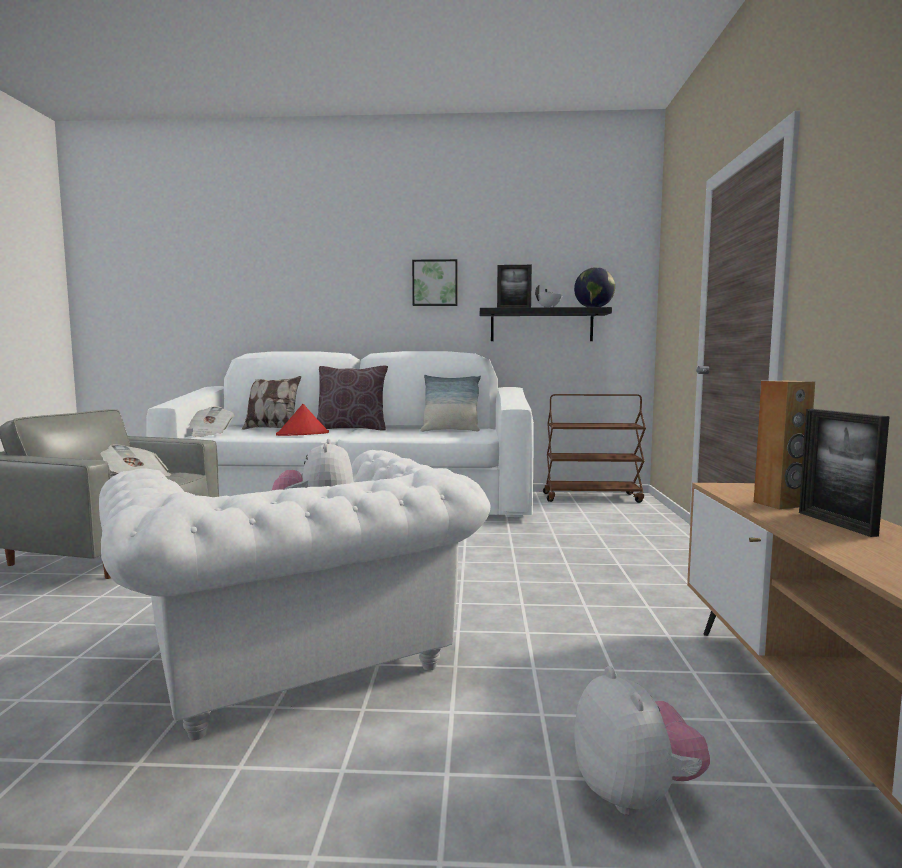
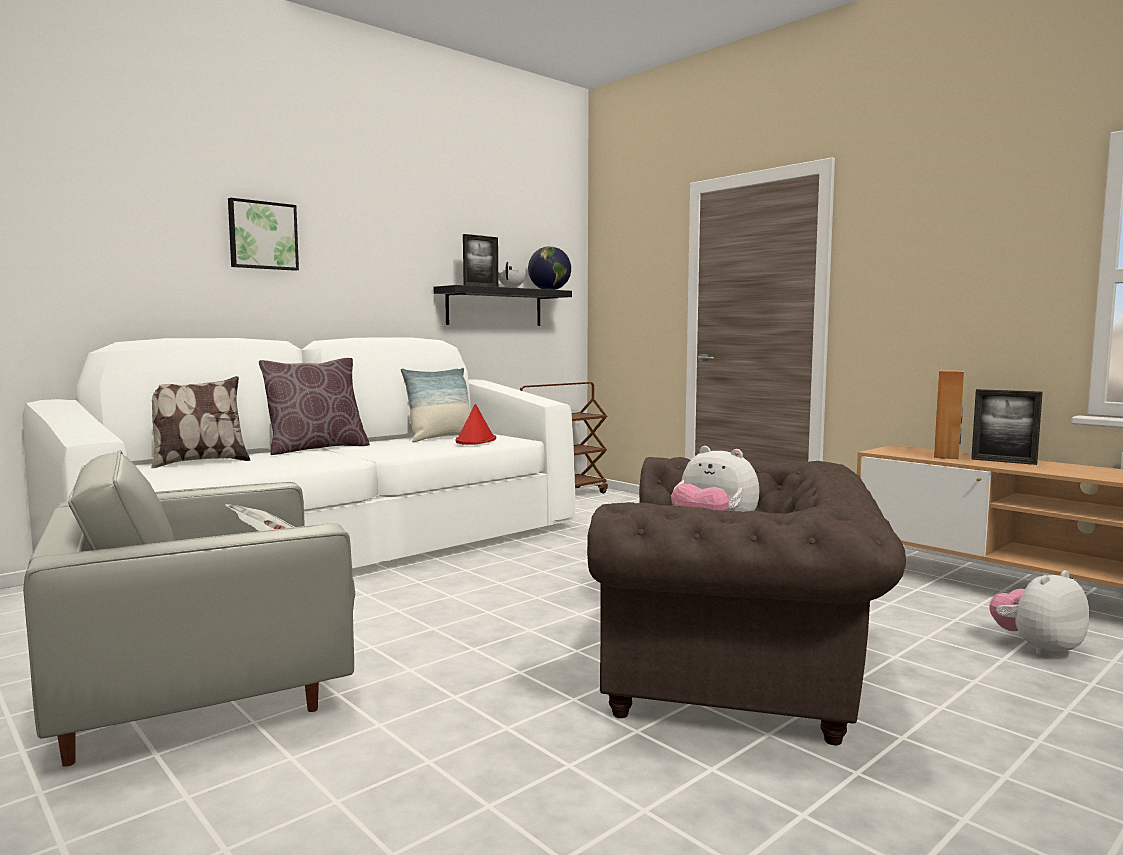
camera: 45 degrees left, 0 degrees up
white armchair [99,450,491,740] -> brown armchair [587,457,906,745]
newspaper [188,406,234,437] -> none
red hat [276,404,329,436] -> red hat moved to [456,404,496,445]
picture [412,259,457,306] -> picture moved to [228,198,299,271]
plush toy [574,666,710,815] -> plush toy turned 60 degrees counterclockwise [990,570,1089,657]

